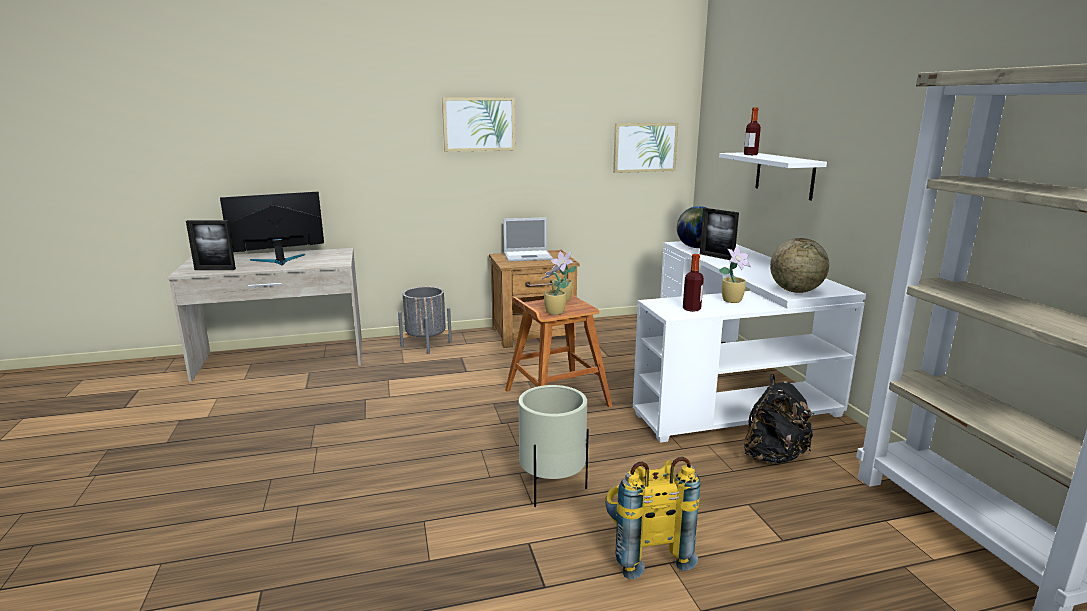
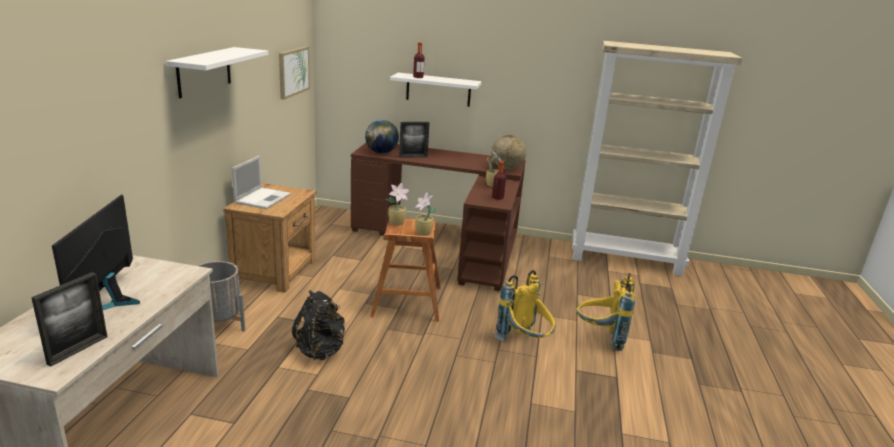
camera: 65 degrees left, 5 degrees up
picture [442,97,515,152] -> white shelf [166,47,268,98]
beige planter [519,385,589,507] -> yellow backpack [494,270,555,342]
white desk [633,241,866,443] -> brown desk [350,143,526,291]
black backpack [743,374,814,463] -> black backpack moved to [292,290,345,360]

